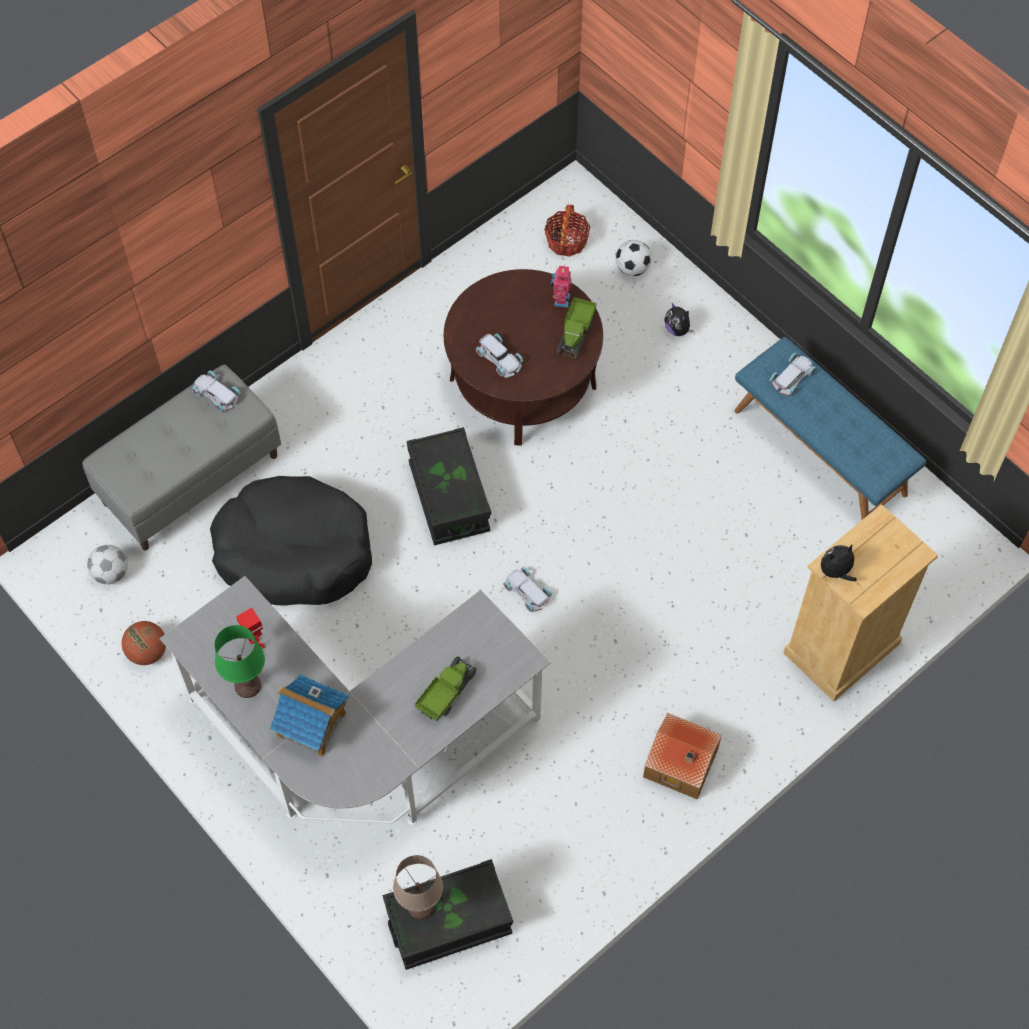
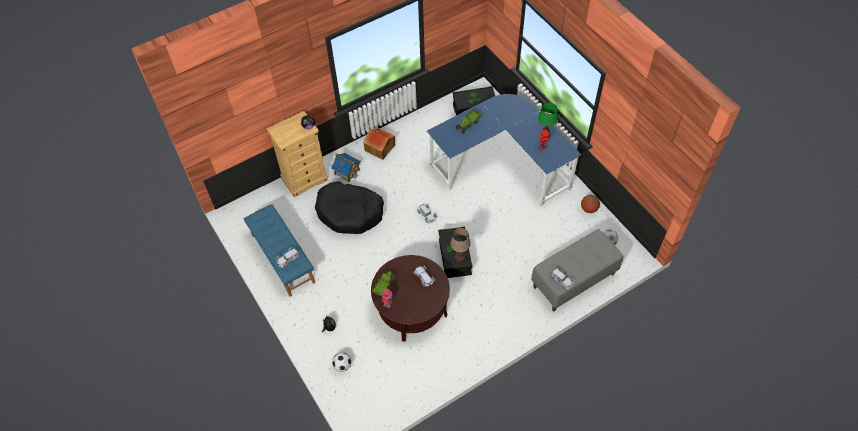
camera: 170 degrees left, 5 degrees down
grey desk [159,576,551,825] -> blue desk [427,94,581,207]
black dog bed [210,476,372,606] -> black dog bed moved to [315,181,384,234]
toy house [270,674,349,757] -> toy house moved to [331,153,361,182]
brown table lamp [393,855,443,919] -> brown table lamp moved to [450,228,471,261]
basket [544,205,591,257] -> none

